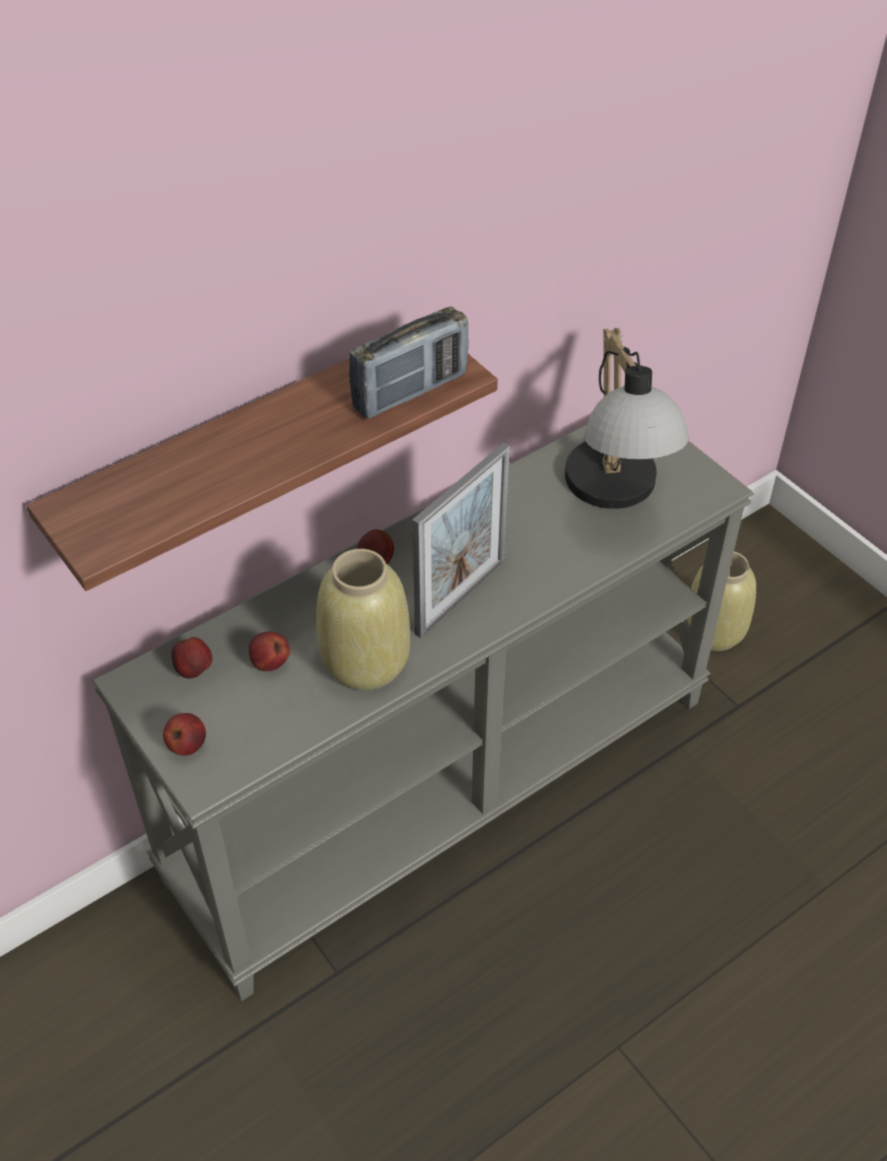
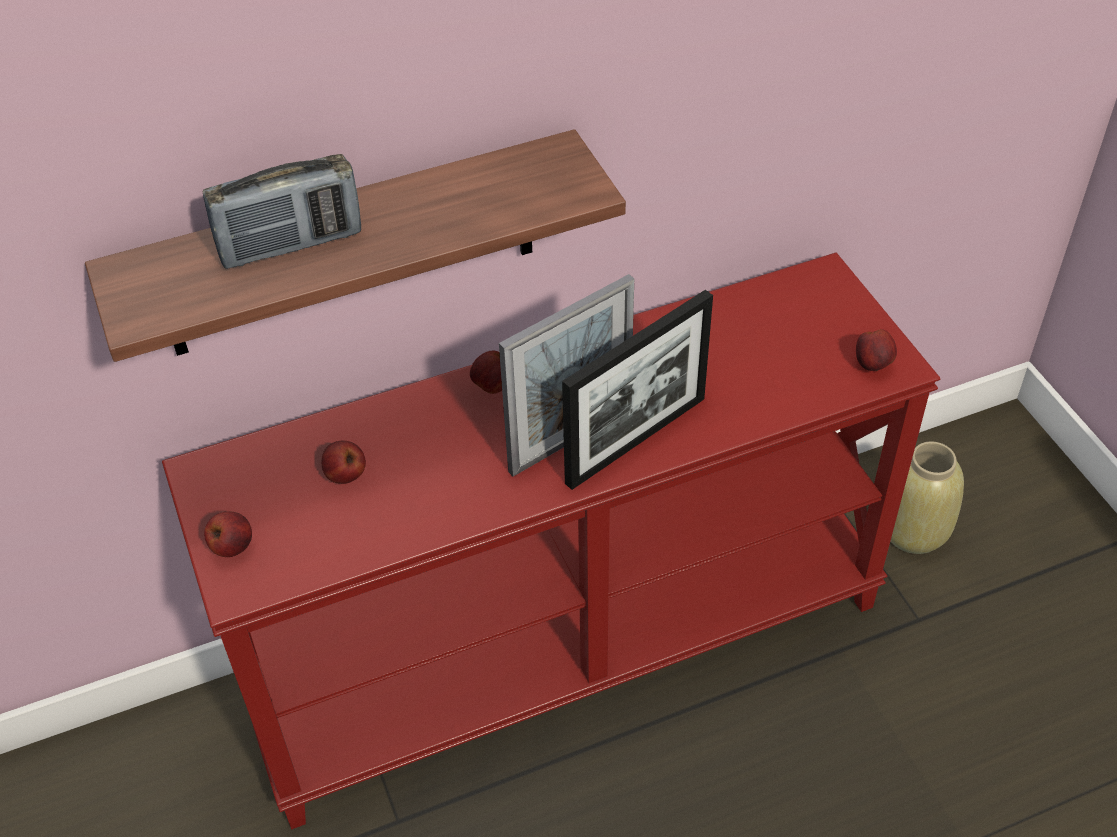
camera: 15 degrees right, 0 degrees up
grey console table [92,424,754,1001] -> red console table [162,252,940,830]
apple [172,637,212,678] -> apple moved to [856,329,897,371]
beige vase [316,549,410,691] -> none
radio [349,307,469,419] -> radio moved to [203,154,361,269]
table lamp [565,328,688,509] -> none
none -> picture frame [562,290,713,490]

